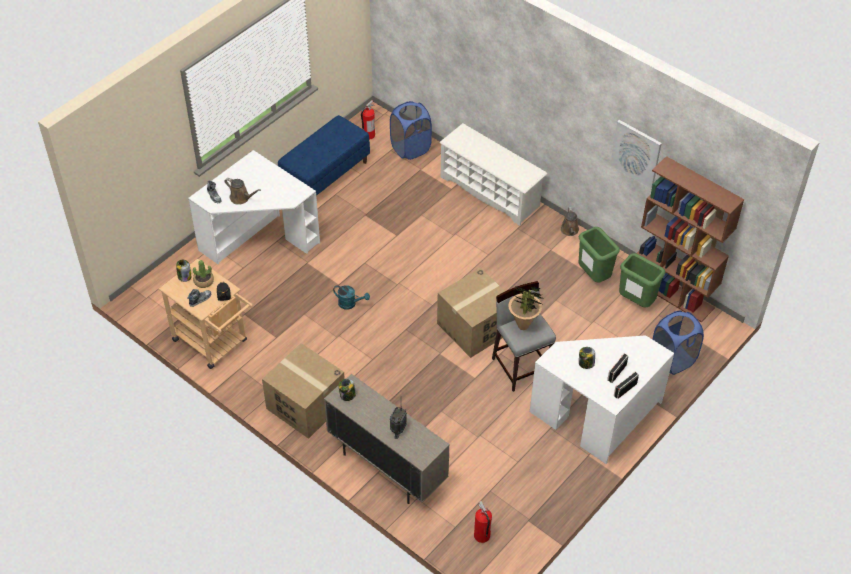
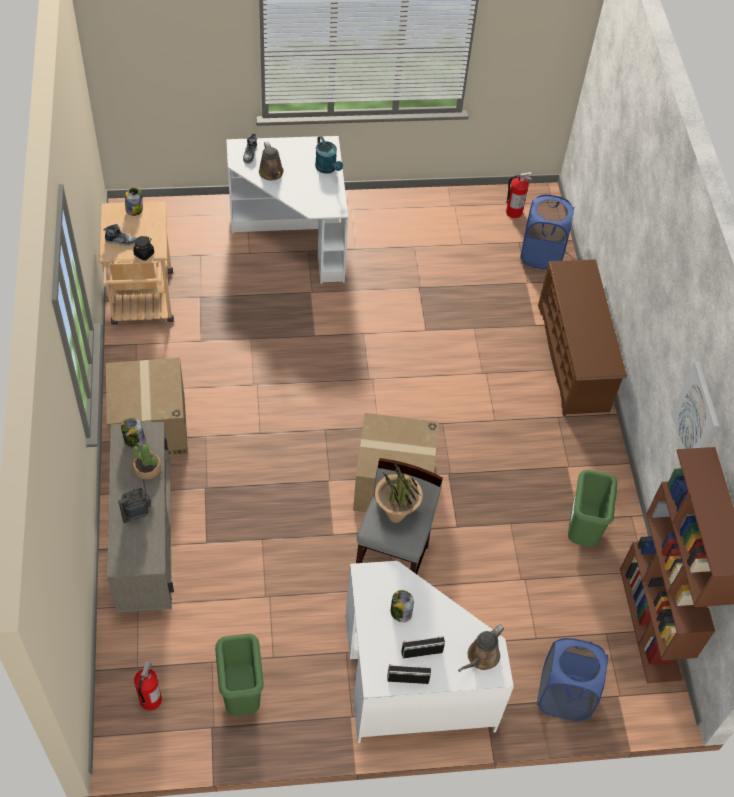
camera: 40 degrees right, 5 degrees up
potted plant [193,260,214,288] -> potted plant moved to [132,444,162,480]
blue bench [278,115,370,196] -> none
turquoise watering can [333,285,370,310] -> turquoise watering can moved to [315,136,343,174]
white shoe rack [439,123,547,226] -> brown shoe rack [538,259,627,417]
brown watering can [560,207,579,236] -> brown watering can moved to [458,624,504,672]
green trash can [619,253,665,307] -> green trash can moved to [215,634,264,716]

